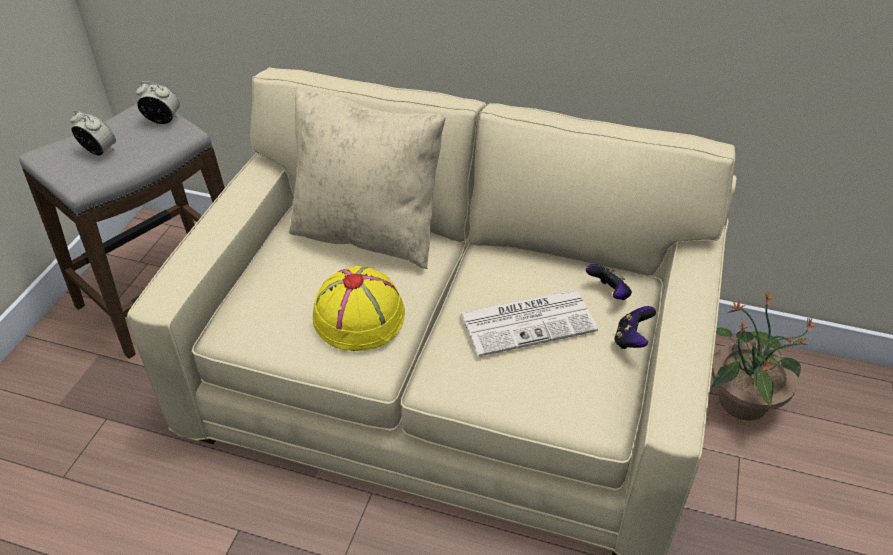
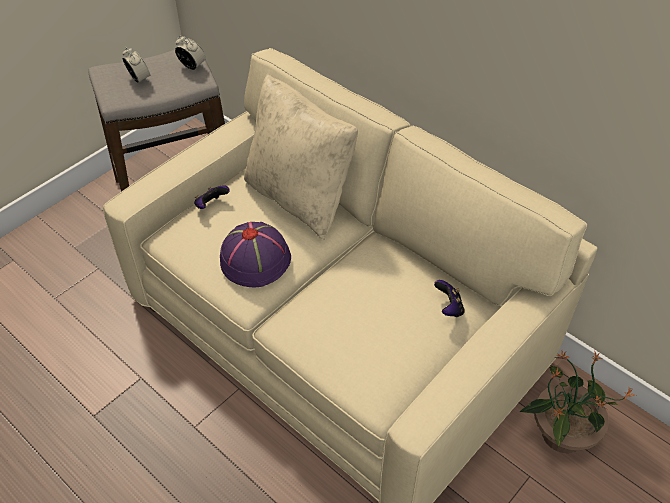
camera: 25 degrees right, 5 degrees up
yellow hat [313,266,405,351] -> purple hat [219,222,291,287]
newspaper [460,289,598,357] -> none
game controller [614,306,656,349] -> game controller moved to [194,185,230,209]

